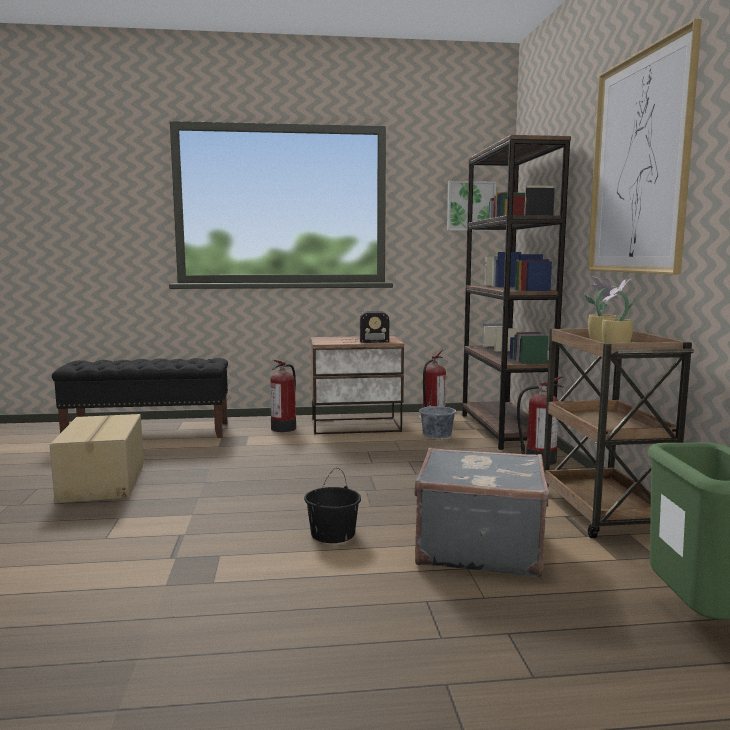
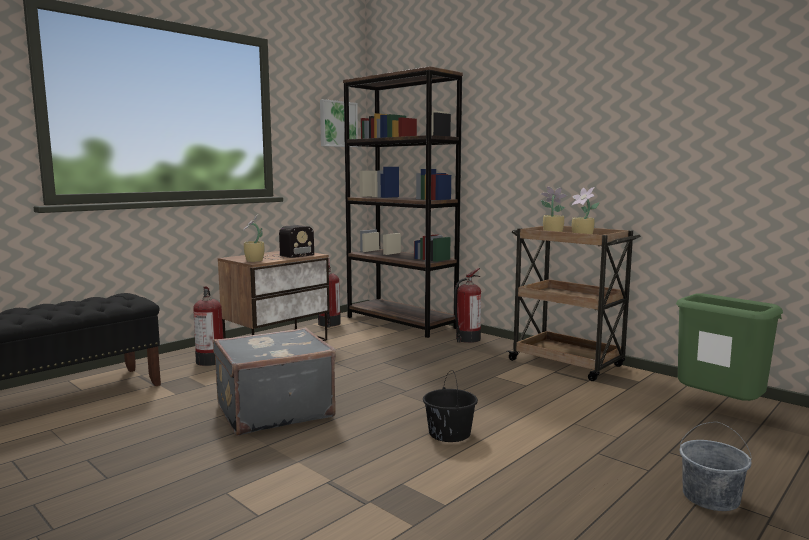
camera: 40 degrees left, 0 degrees up
cardboard box [50,414,144,503] -> none
grey suitcase [414,448,549,577] -> grey suitcase moved to [213,327,336,436]
grey bucket [419,391,456,438] -> grey bucket moved to [680,422,752,511]
picture [588,19,702,275] -> none
none -> potted plant [243,214,264,262]

